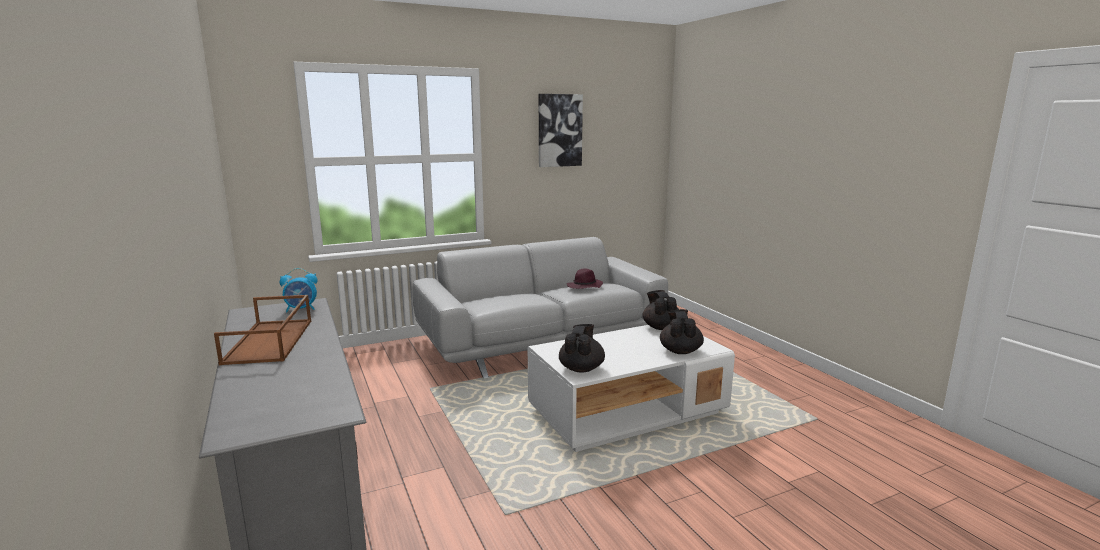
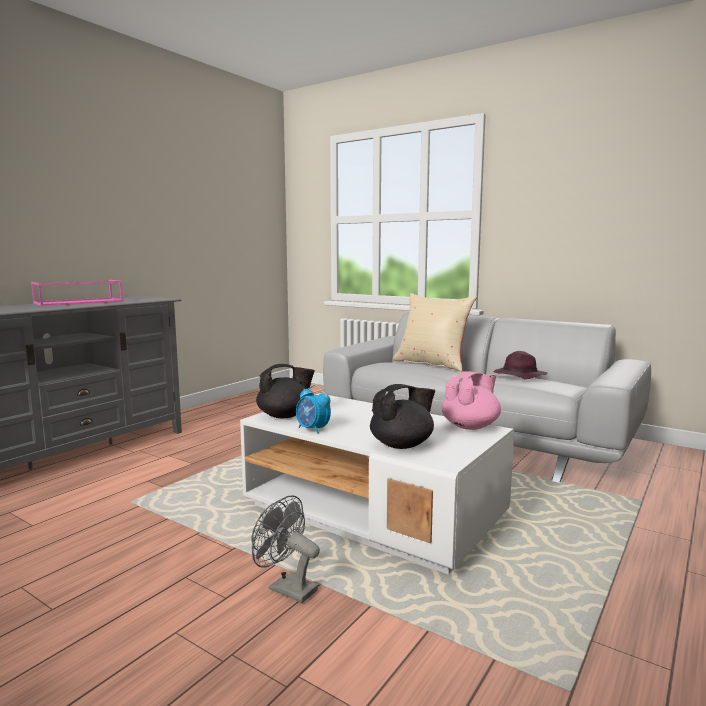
camera: 60 degrees right, 5 degrees down
brown tray [214,295,311,365] -> pink tray [31,280,124,306]
alarm clock [280,268,318,312] -> alarm clock moved to [296,384,331,434]
picture [539,94,583,167] -> none
black teapot [643,290,678,330] -> pink teapot [442,371,501,430]
none -> grey fan [251,496,320,603]
none -> beige pillow [393,293,477,372]

